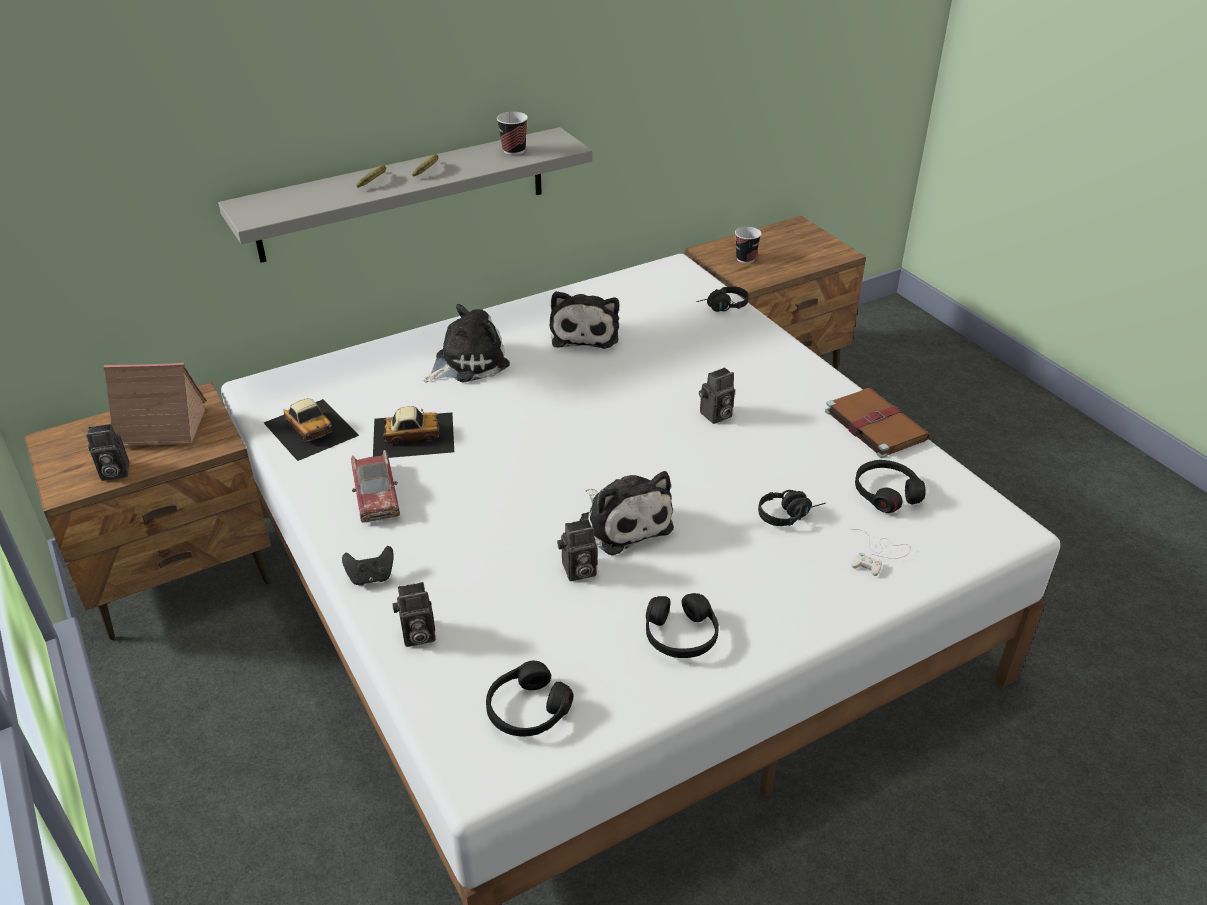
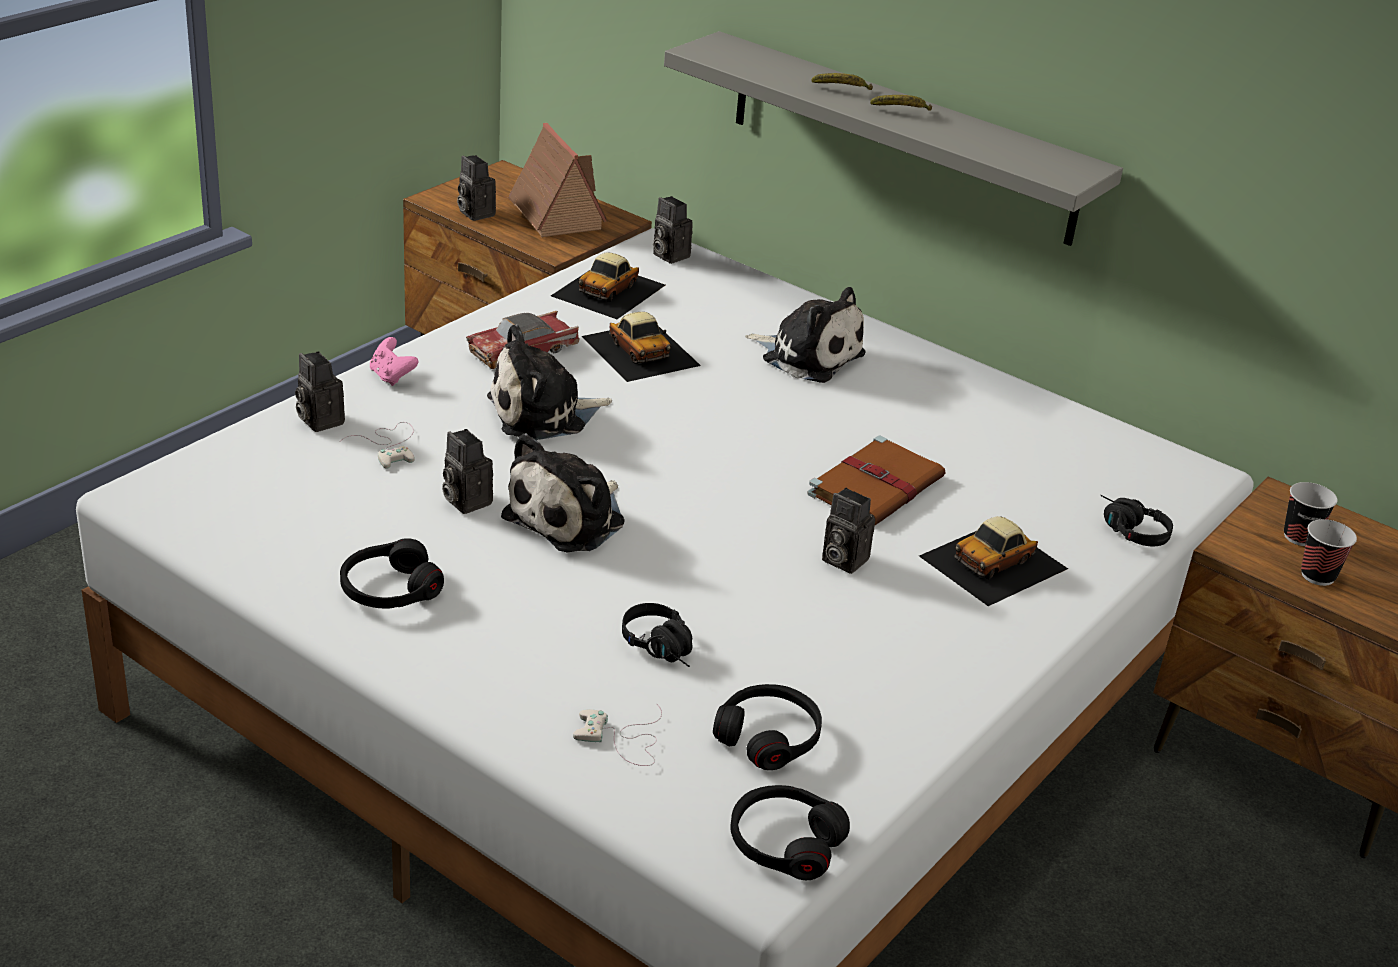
camera: 65 degrees right, 5 degrees down
black game controller [342,546,394,585] -> pink game controller [370,337,418,386]
black headphones [486,661,573,736] -> black headphones moved to [731,785,850,880]
cup [497,112,528,155] -> cup moved to [1301,519,1357,586]
plush toy [550,291,619,349] -> plush toy moved to [487,324,612,440]
brown book [825,388,930,458] -> brown book moved to [807,436,946,525]
none -> white game controller [342,422,415,469]
none -> camera [653,196,693,264]
none -> toy car [919,516,1068,606]

